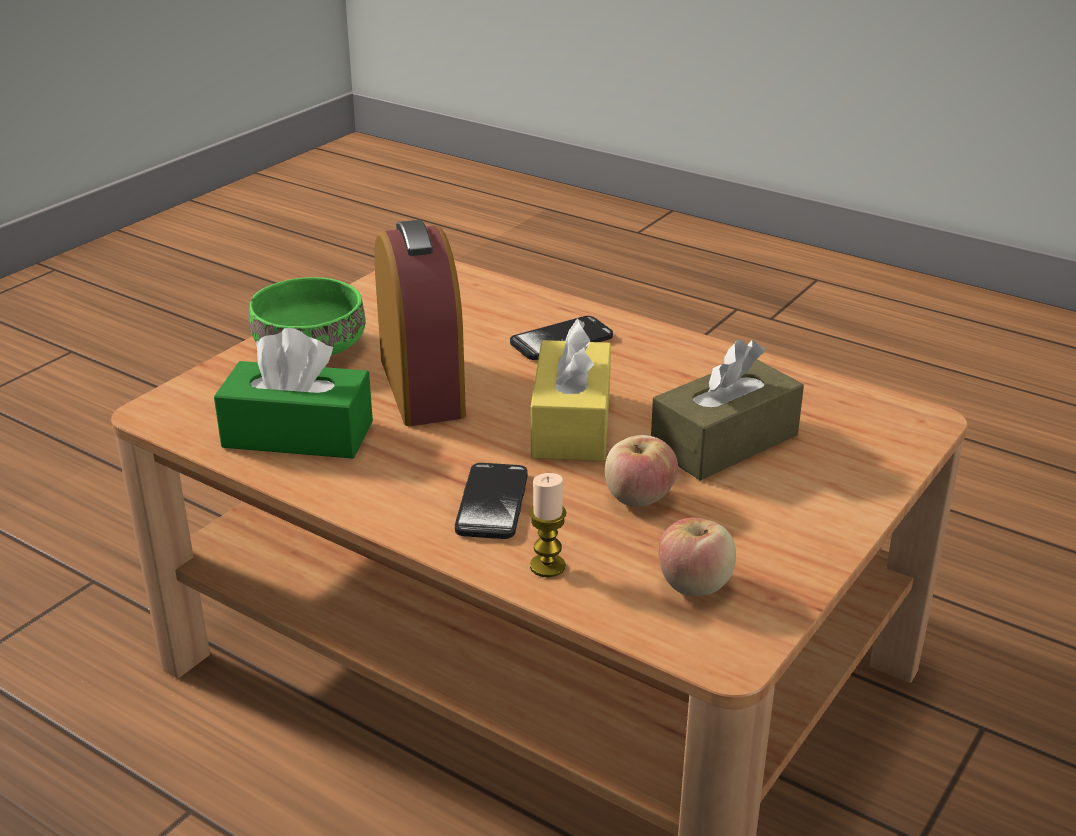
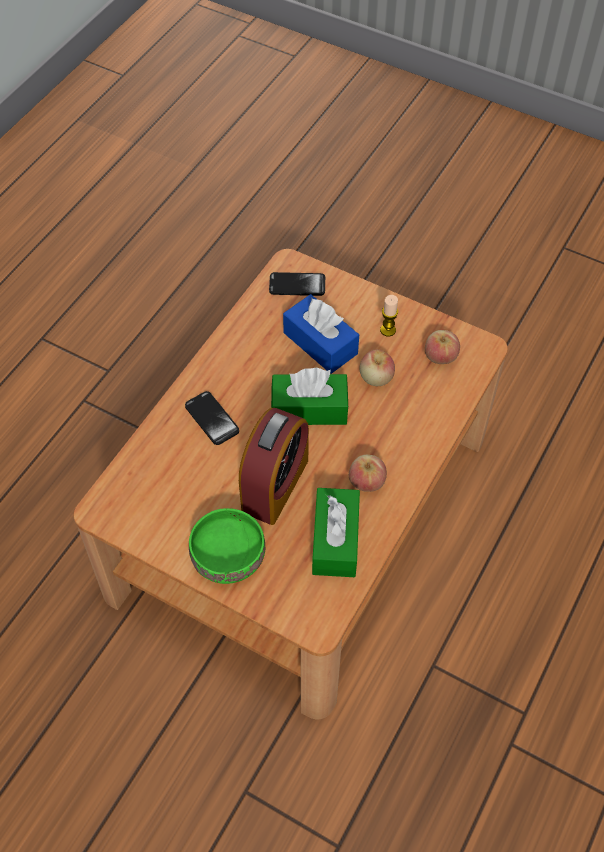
camera: 95 degrees left, 25 degrees up
alarm clock [374,220,466,426] -> alarm clock turned 135 degrees clockwise [239,408,309,525]
phone [455,463,528,539] -> phone moved to [269,272,325,296]
candle [529,473,567,577] -> candle moved to [380,295,398,336]
yellow tissue box [531,319,611,461] -> green tissue box [271,368,349,425]
brown tissue box [651,340,804,480] -> blue tissue box [283,294,359,374]
none -> apple [349,455,387,492]

